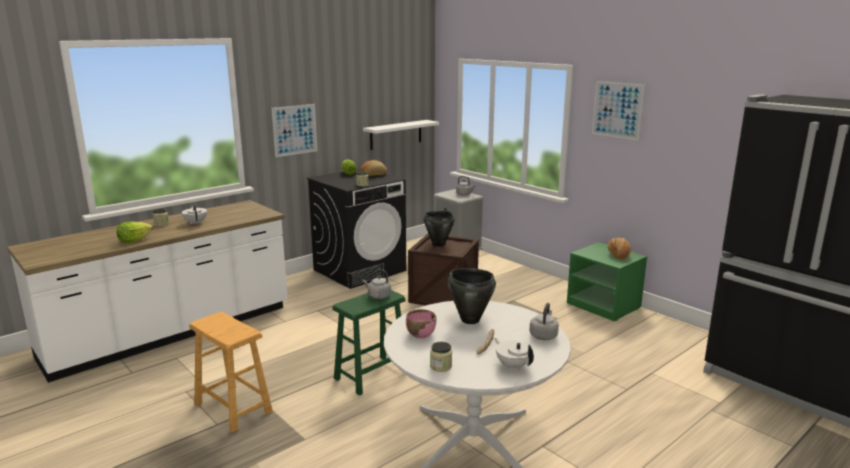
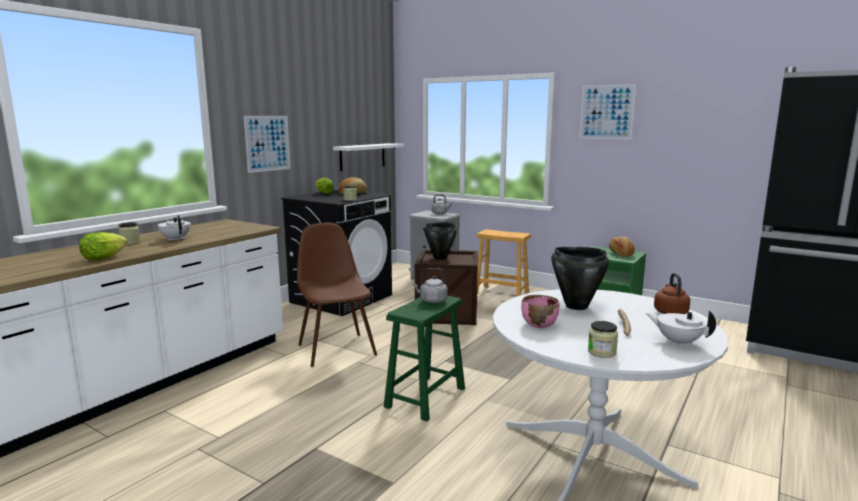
camera: 15 degrees left, 5 degrees down
brown stool [189,312,273,433] -> brown stool moved to [477,229,531,296]
grey kettle [529,303,559,340] -> brown kettle [654,273,690,314]
none -> brown chair [297,222,377,367]

